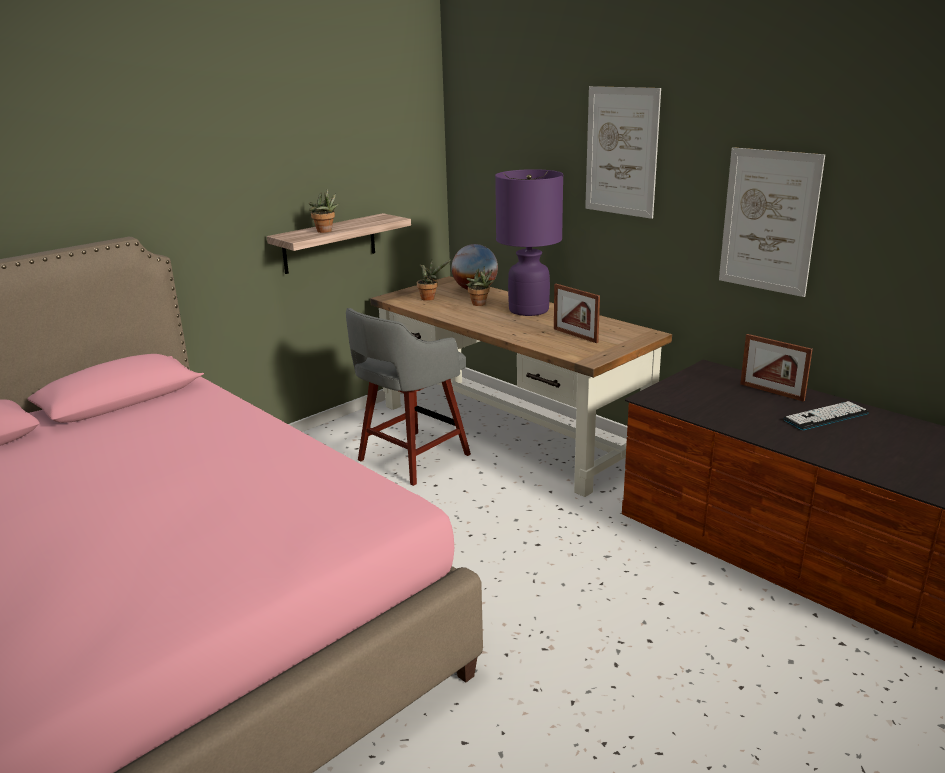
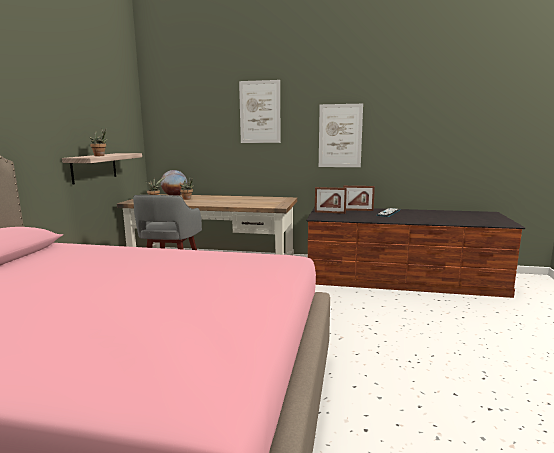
camera: 35 degrees left, 10 degrees down
purple table lamp [495,169,563,316] -> none
picture frame [554,284,600,343] -> picture frame moved to [315,187,347,214]

